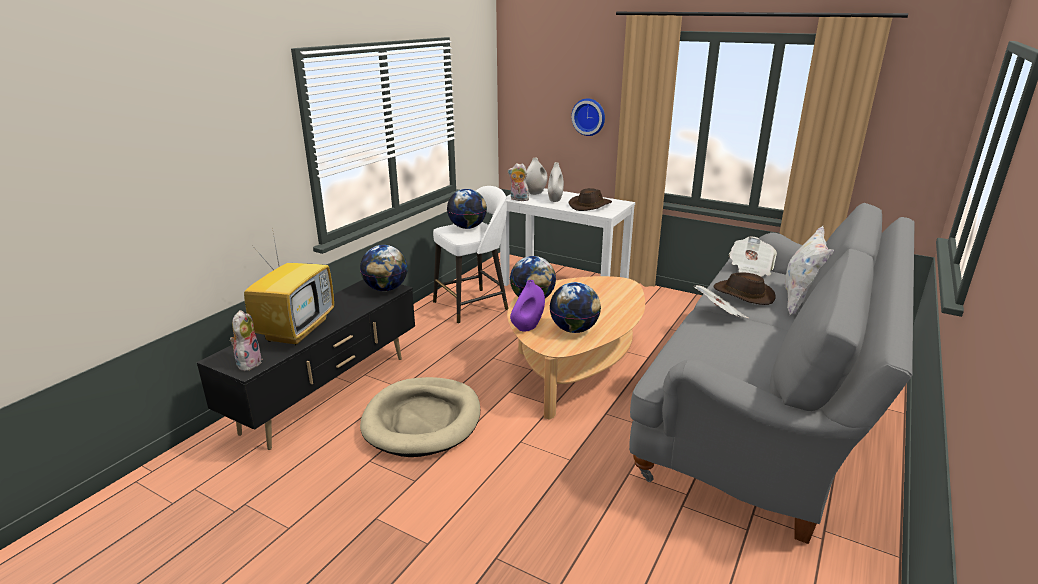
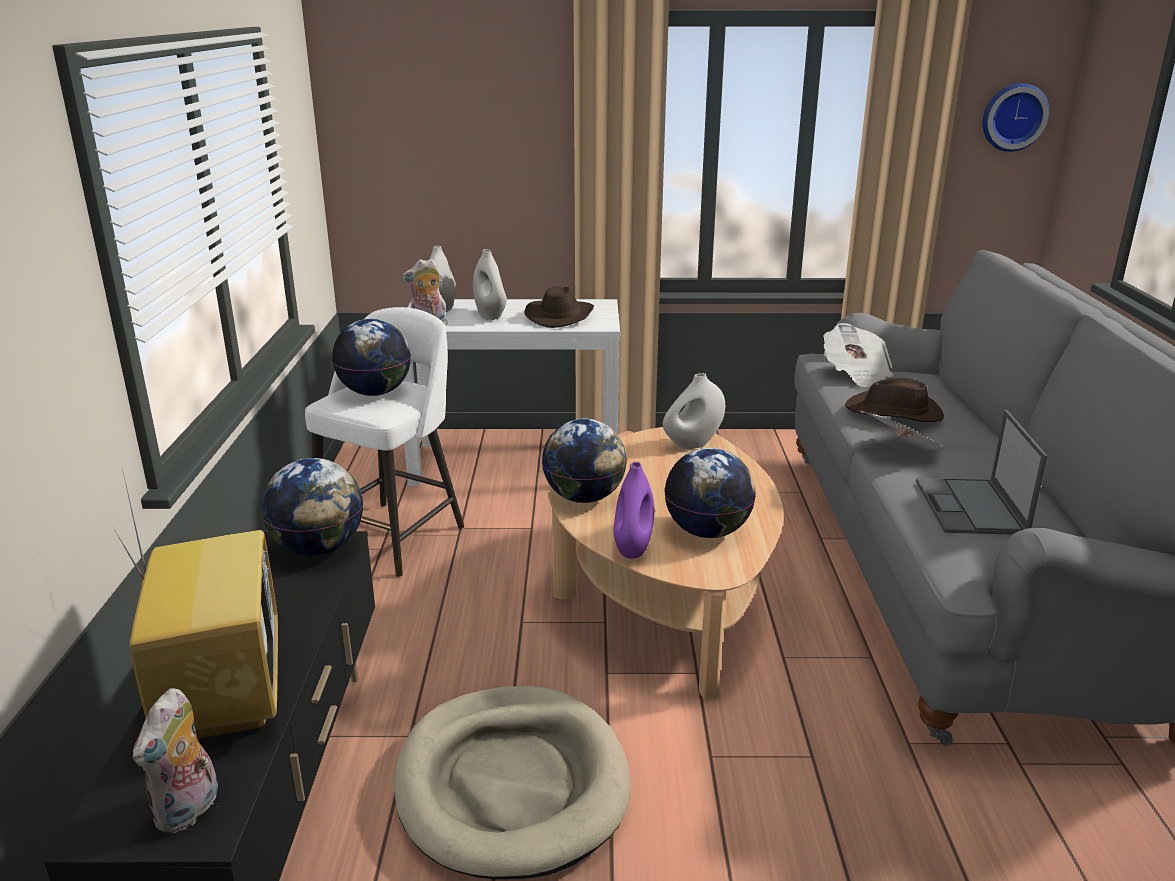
camera: 30 degrees left, 0 degrees up
plush toy [230,310,263,371] -> plush toy turned 135 degrees counterclockwise [133,688,218,834]
wall clock [571,98,605,136] -> wall clock moved to [983,83,1049,152]
white pillow [784,226,834,315] -> none
none -> white vase [663,373,725,449]
none -> laptop [916,410,1047,534]

